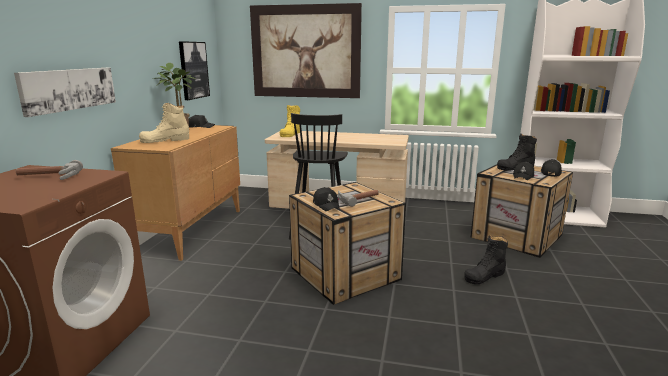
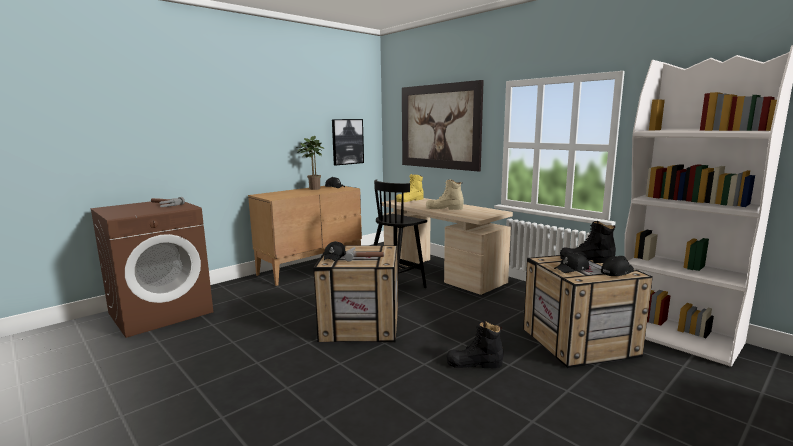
camera: 35 degrees right, 5 degrees down
picture [14,68,116,117] -> none
beige boot [139,103,189,143] -> beige boot moved to [426,179,464,210]

